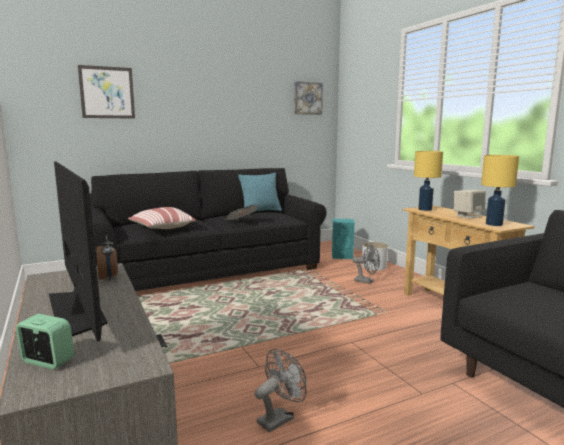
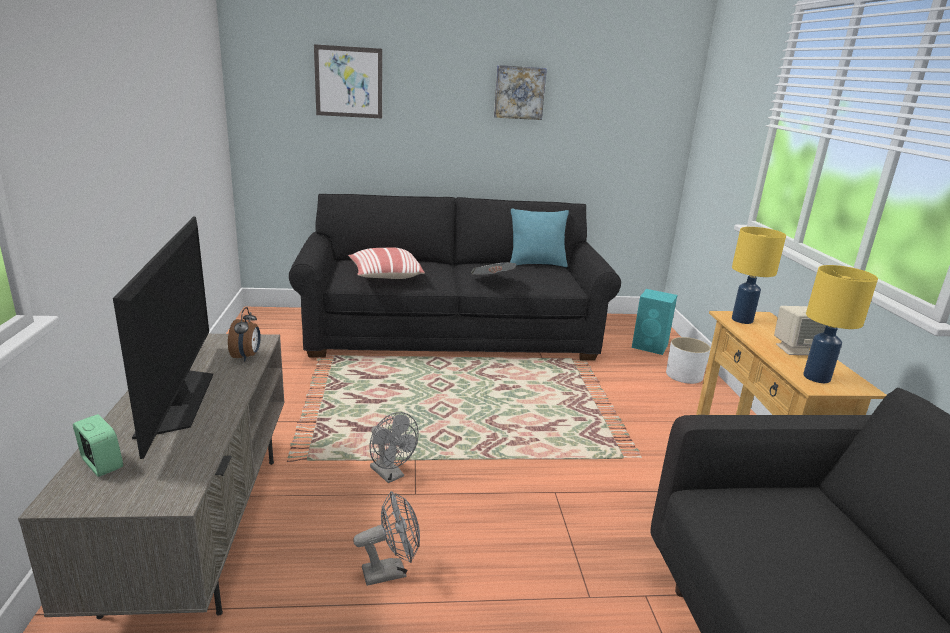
camera: 20 degrees right, 10 degrees up
picture [294,81,323,115] -> picture moved to [494,65,547,120]
grey fan [352,244,380,284] -> grey fan moved to [369,412,418,483]

